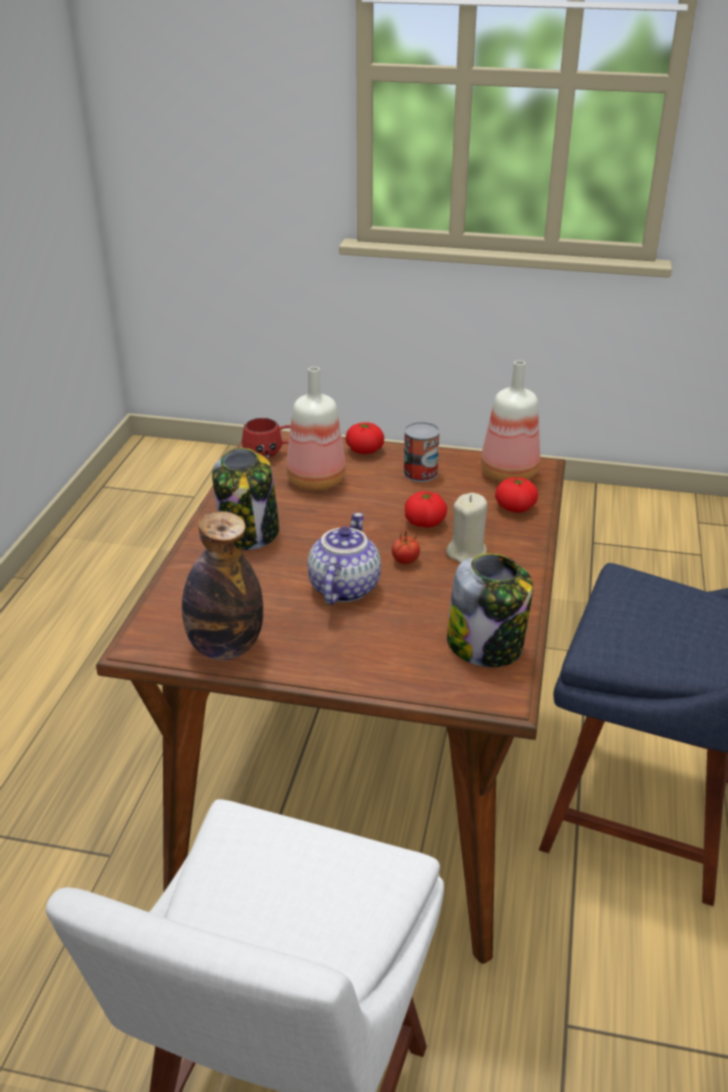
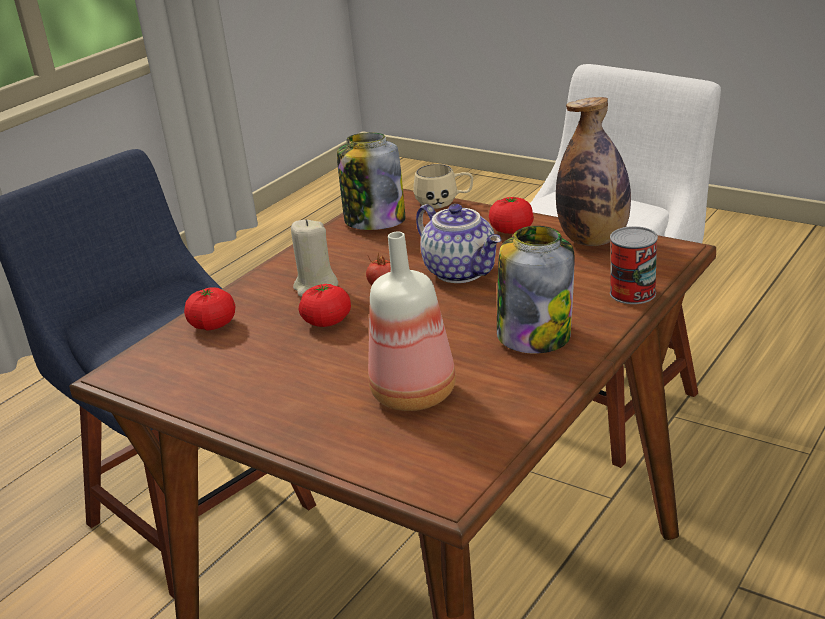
camera: 155 degrees left, 5 degrees down
red mug [242,418,291,459] -> none
teapot [307,513,381,604] -> teapot turned 75 degrees counterclockwise [416,204,502,283]
tomato [346,422,384,454] -> tomato moved to [489,197,534,234]
can [403,422,440,482] -> can moved to [610,226,658,304]
bottle [481,360,540,482] -> none
none -> beige mug [413,164,473,209]

